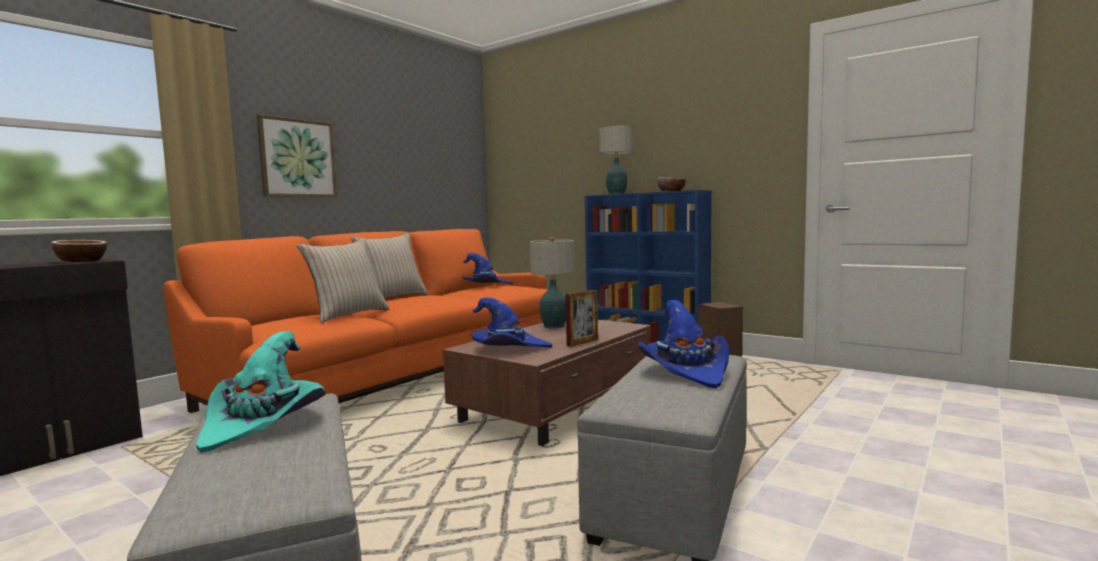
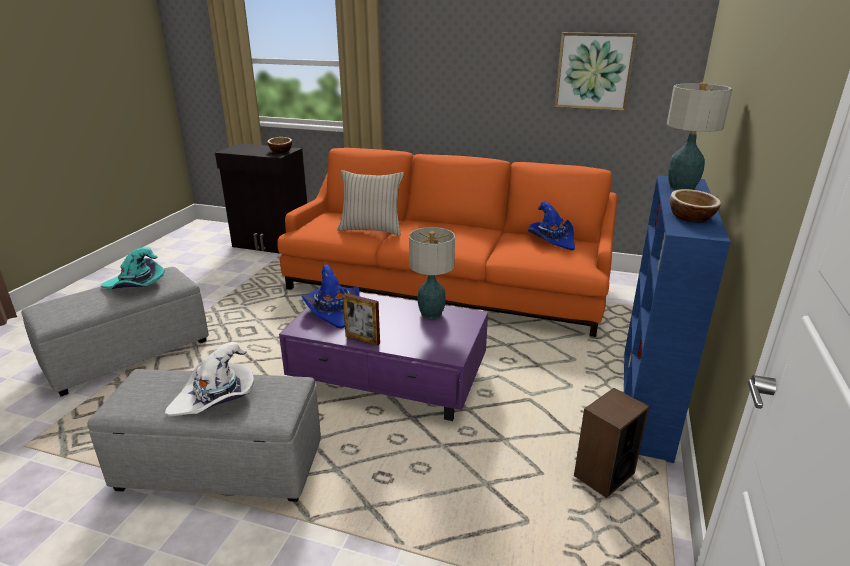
camera: 70 degrees right, 20 degrees up
picture [257,115,337,197] -> picture moved to [554,32,637,111]
beige pillow [351,233,428,298] -> none
brown coffee table [443,320,651,446] -> purple coffee table [279,292,488,421]
blue hat [637,300,729,388] -> white hat [165,342,254,417]

